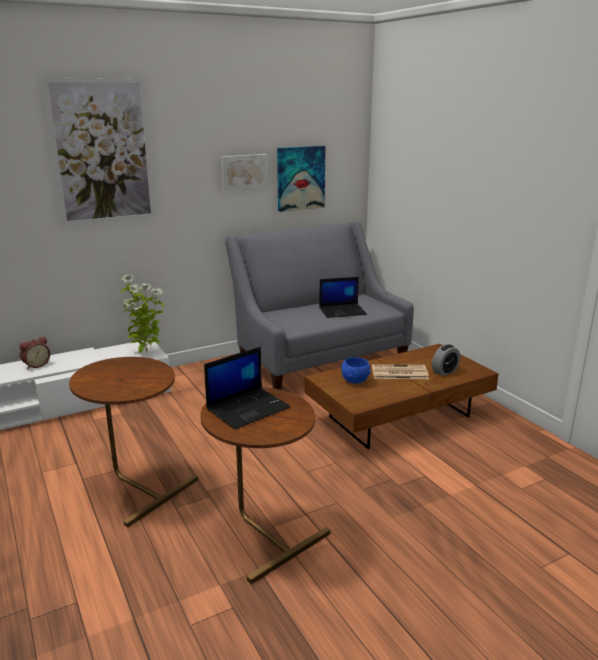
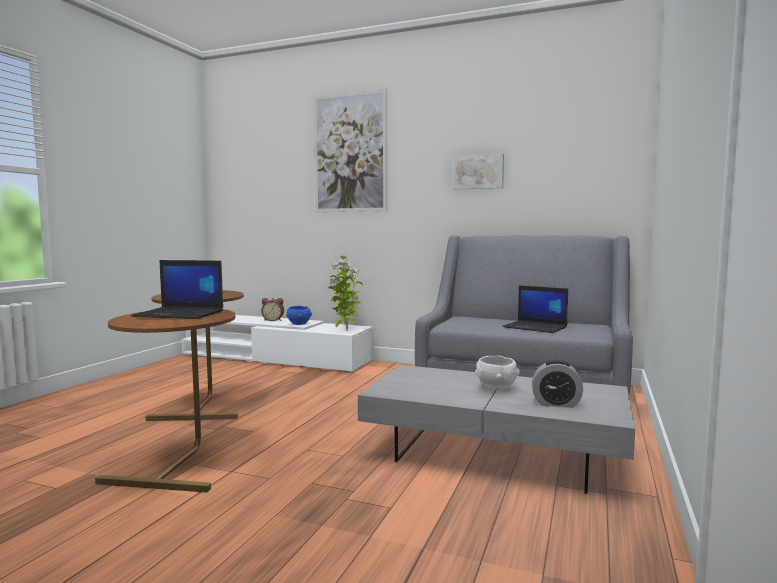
camera: 50 degrees right, 15 degrees down
picture [277,146,326,212] -> none
brown coffee table [305,344,499,449] -> grey coffee table [358,365,635,494]
blue bowl [341,357,371,384] -> blue bowl moved to [286,306,312,325]
newspaper [372,364,429,379] -> white bowl [475,355,520,390]

